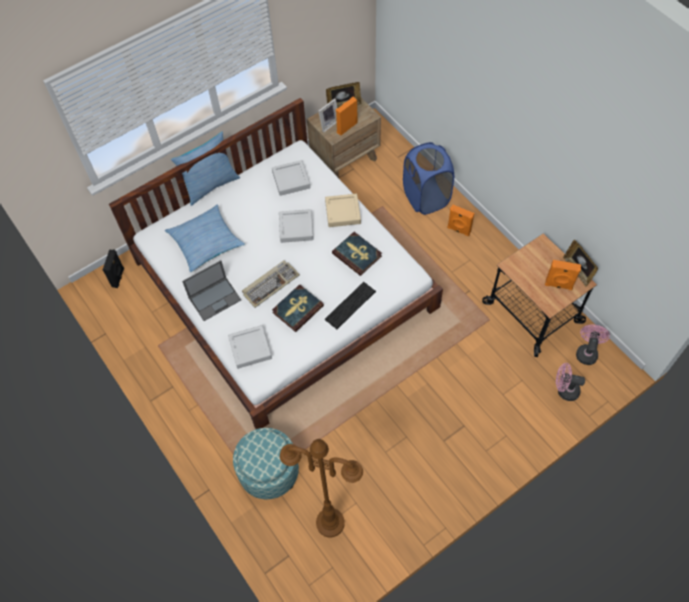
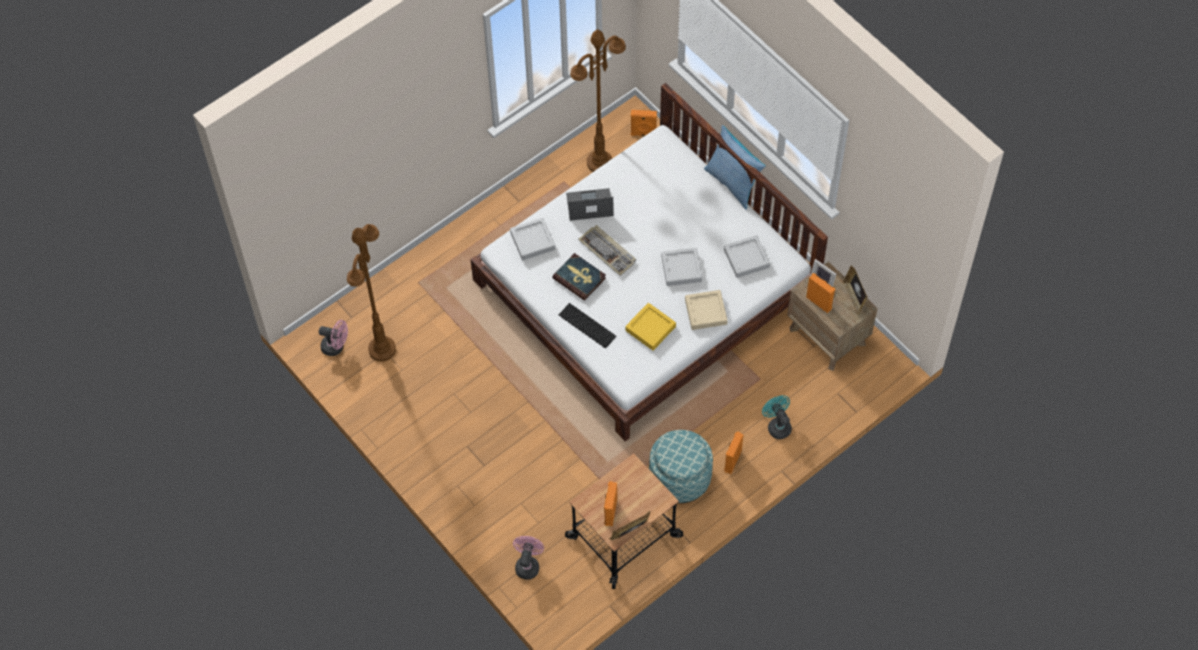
camera: 85 degrees right, 0 degrees up
black speaker [103,250,124,288] -> orange speaker [631,110,657,136]
pillow [165,204,245,272] -> none
laptop [182,260,241,321] -> laptop turned 120 degrees clockwise [566,188,613,221]
ottoman [233,428,299,499] -> ottoman moved to [649,430,713,503]
book [332,232,382,276] -> yellow tray [625,303,676,350]
blue laundry basket [403,142,454,215] -> turquoise fan [762,395,792,439]
pink fan [576,325,610,365] -> pink fan moved to [319,320,348,356]
none -> brown floor lamp [570,29,626,172]

